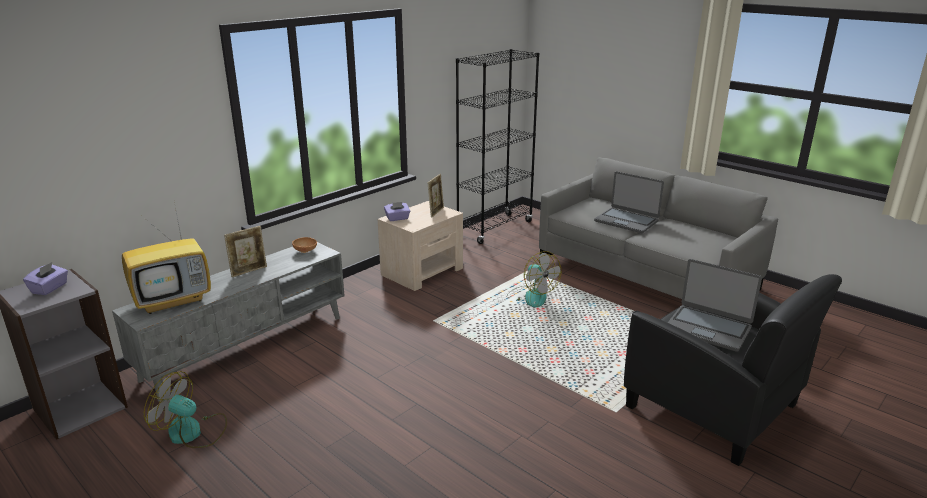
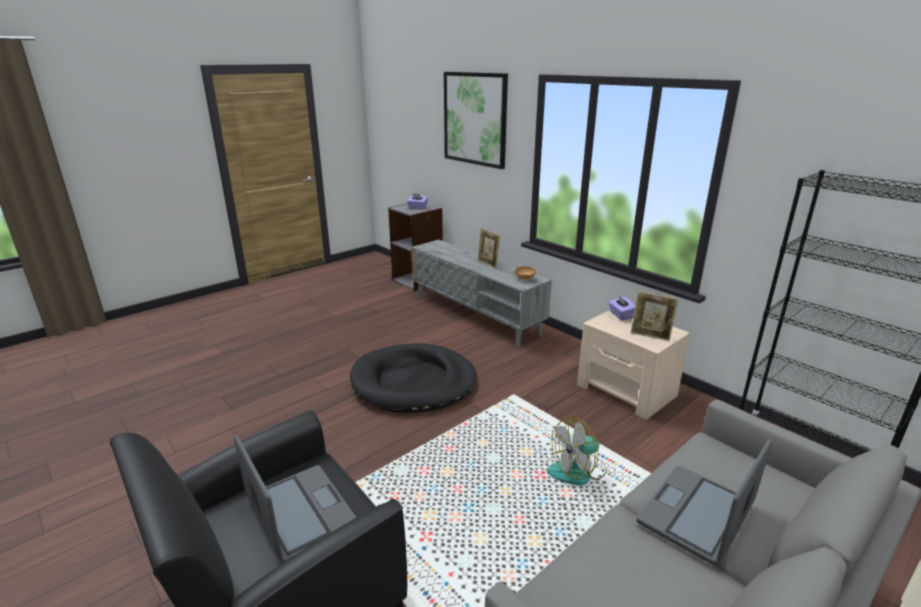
camera: 95 degrees right, 0 degrees up
television [122,202,211,314] -> none
fan [144,371,227,448] -> none
laptop [668,259,762,352] -> laptop turned 105 degrees clockwise [234,435,357,562]
none -> black dog bed [350,343,477,413]
none -> picture [444,72,508,169]

